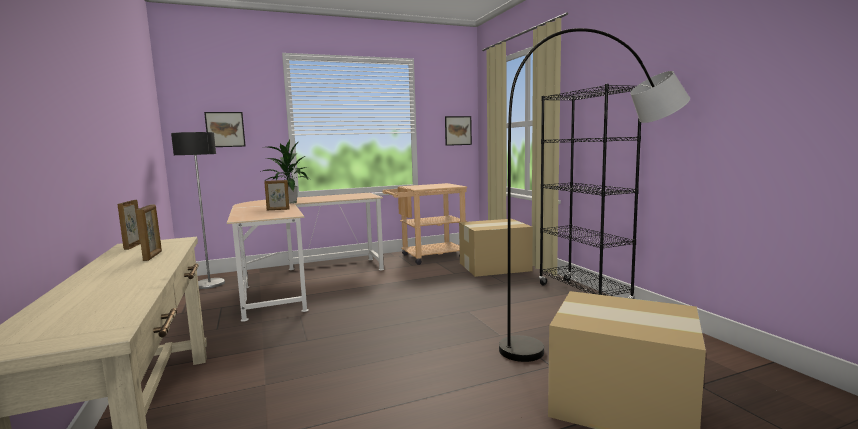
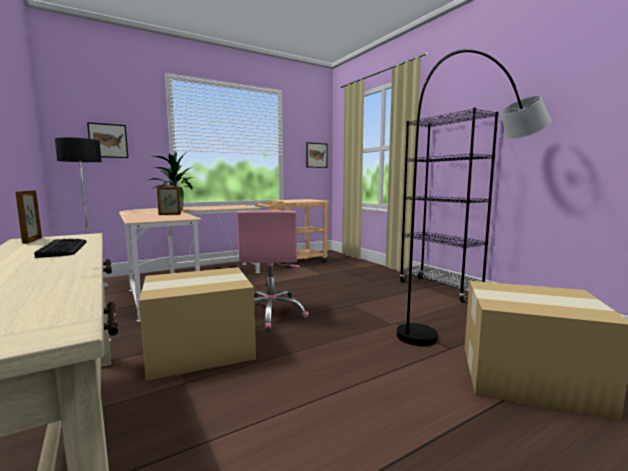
camera: 10 degrees left, 0 degrees up
picture frame [137,204,162,261] -> keyboard [34,239,87,258]
cardboard box [459,219,533,277] -> cardboard box moved to [139,267,256,381]
none -> pink office chair [237,211,309,329]

